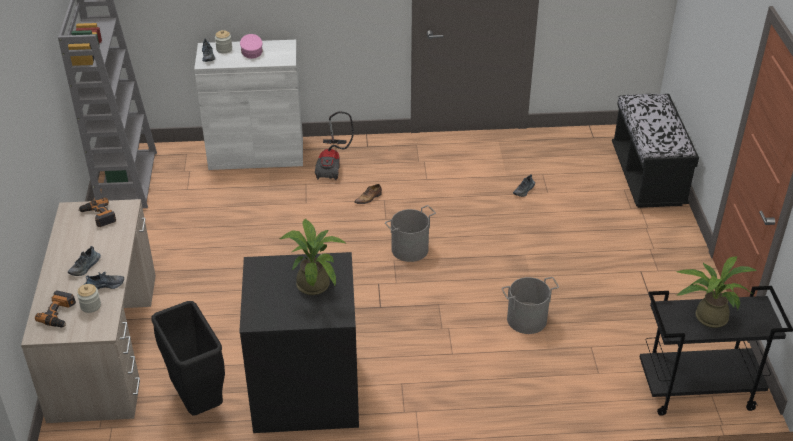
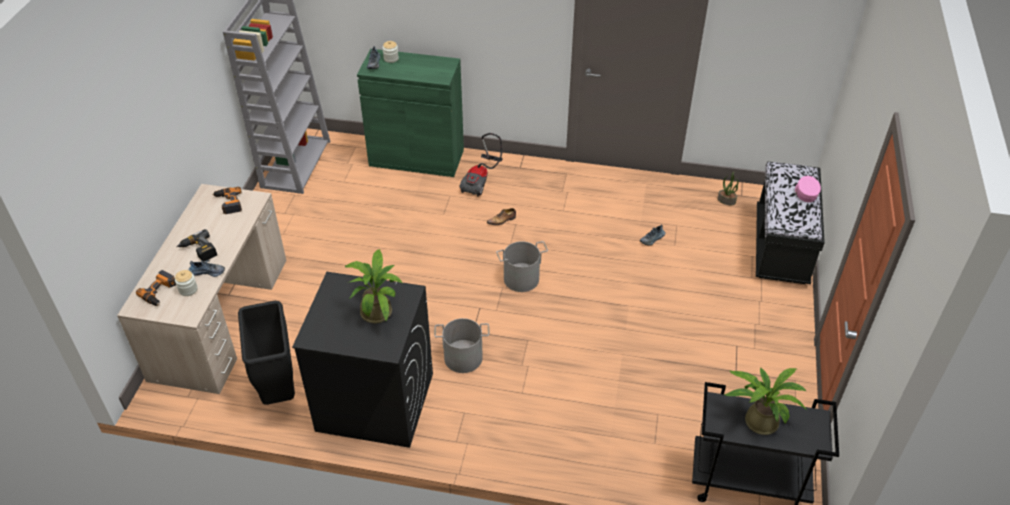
camera: 15 degrees right, 5 degrees up
shoe [68,246,101,276] -> power drill [176,229,217,261]
white cabinet [194,40,303,170] -> green cabinet [357,49,464,177]
pink cap [240,34,263,59] -> pink cap moved to [795,176,821,202]
grey bucket [501,277,559,334] -> grey bucket moved to [434,318,490,373]
none -> potted plant [718,172,739,205]

